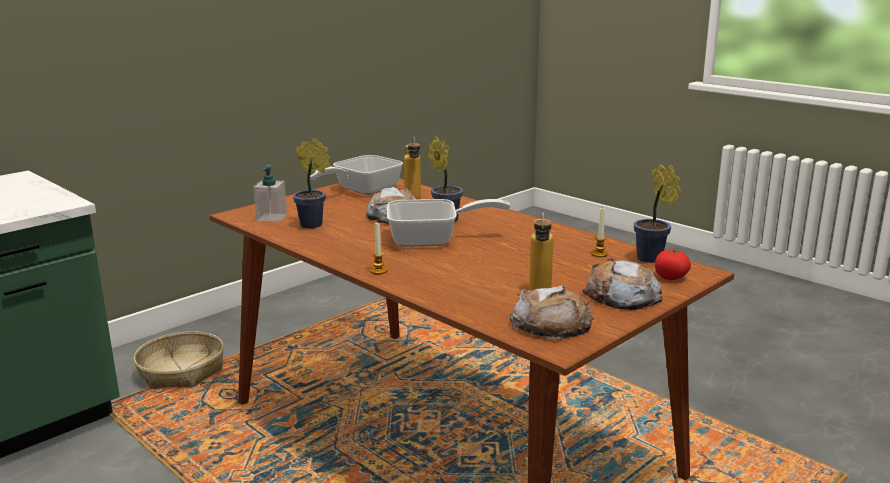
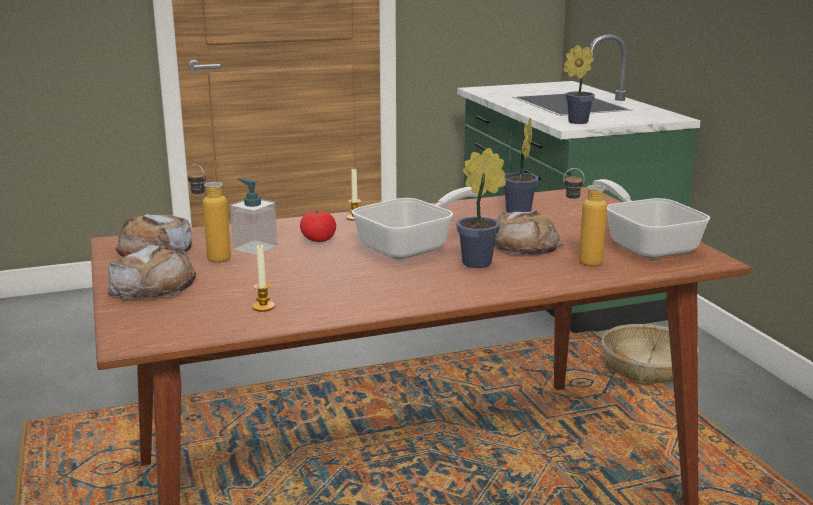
camera: 115 degrees right, 0 degrees up
soap dispenser [253,164,287,222] -> soap dispenser moved to [230,178,278,255]
frying pan [387,199,510,247] -> frying pan turned 150 degrees counterclockwise [352,187,482,260]
potted plant [634,164,681,263] -> potted plant moved to [564,45,595,124]
tomato [655,249,691,280] -> tomato moved to [300,210,336,242]

